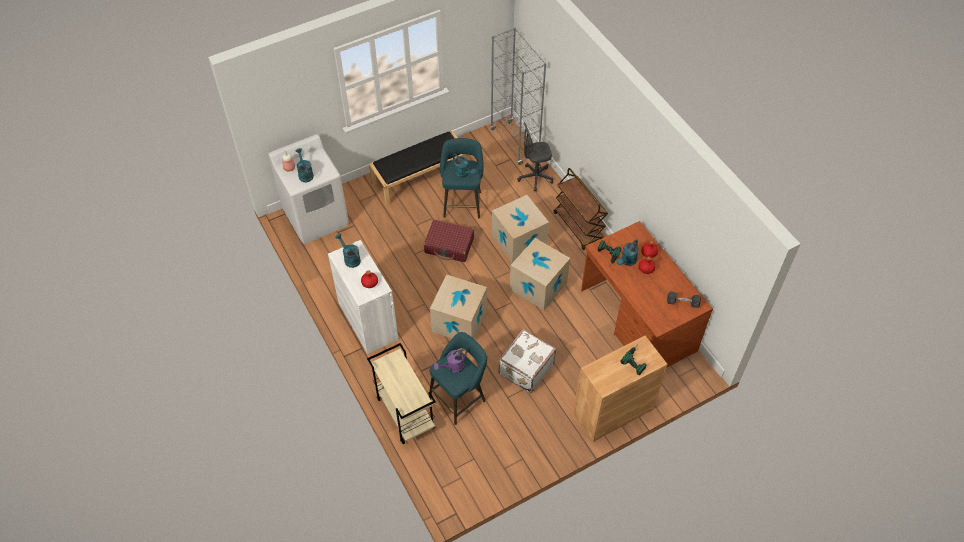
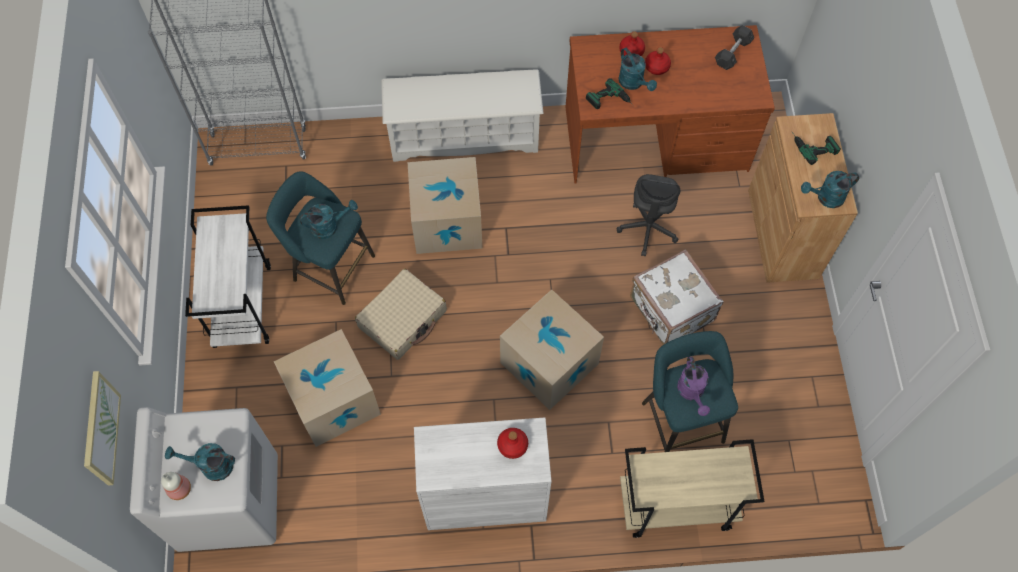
camera: 65 degrees left, 10 degrees up
turquoise watering can [335,234,361,268] -> turquoise watering can moved to [801,171,859,208]
black bench [369,130,469,206] -> white cart [185,205,271,348]
red suitcase [424,220,474,262] -> beige suitcase [355,269,447,360]
cardboard box [510,238,570,310] -> cardboard box moved to [274,329,381,447]
grey office chair [517,123,553,191] -> grey office chair moved to [616,174,680,257]
brown cart [554,168,608,250] -> white shoe rack [381,69,544,162]
none -> picture [84,371,121,485]

